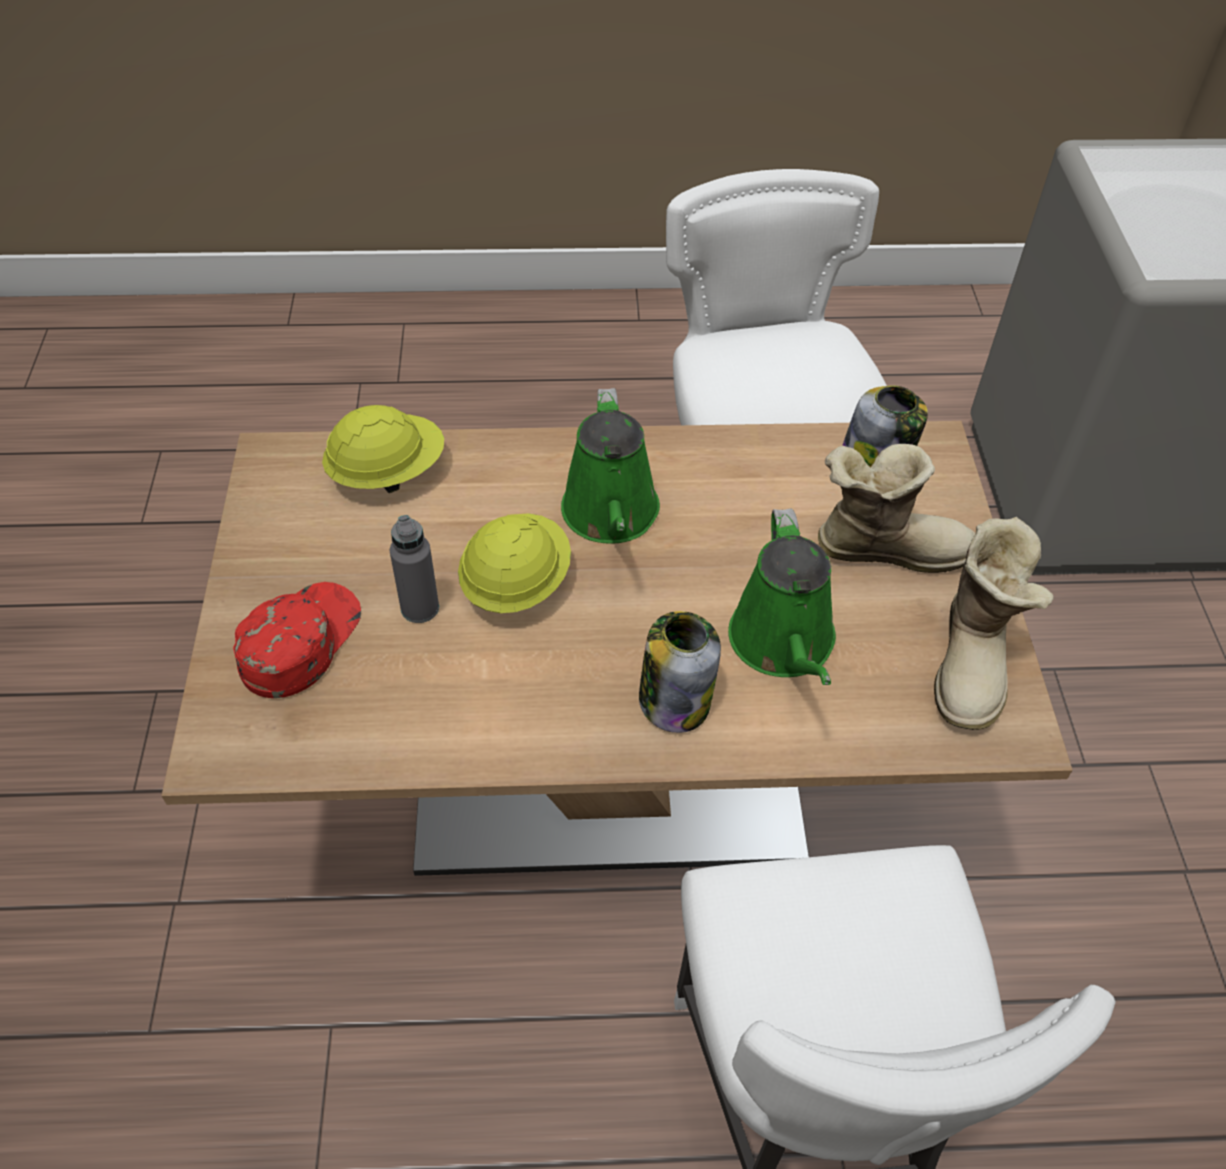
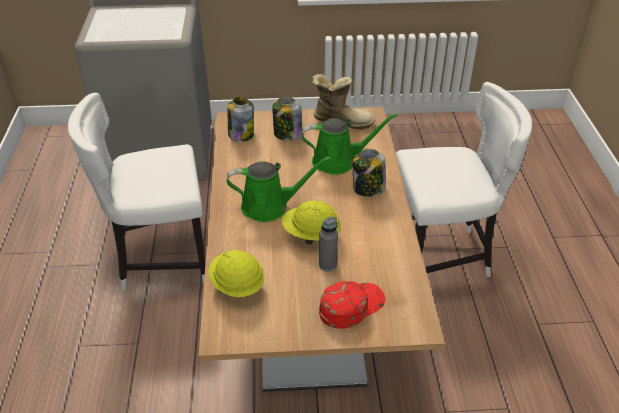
camera: 90 degrees left, 10 degrees down
red cap [233,582,361,698] -> red cap turned 120 degrees clockwise [319,281,386,329]
boot [818,444,975,573] -> jar [272,97,302,141]

